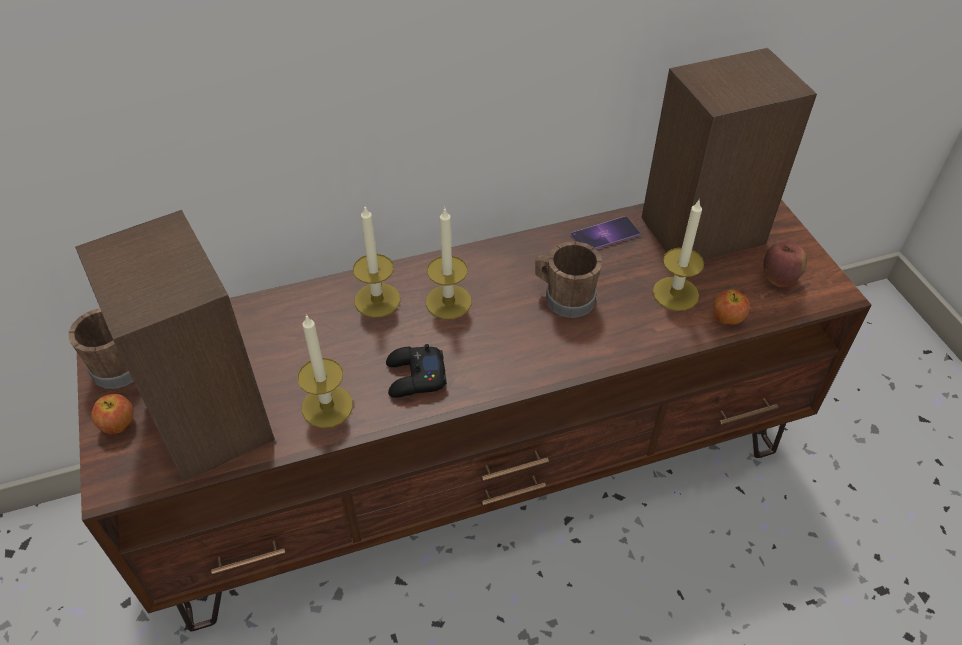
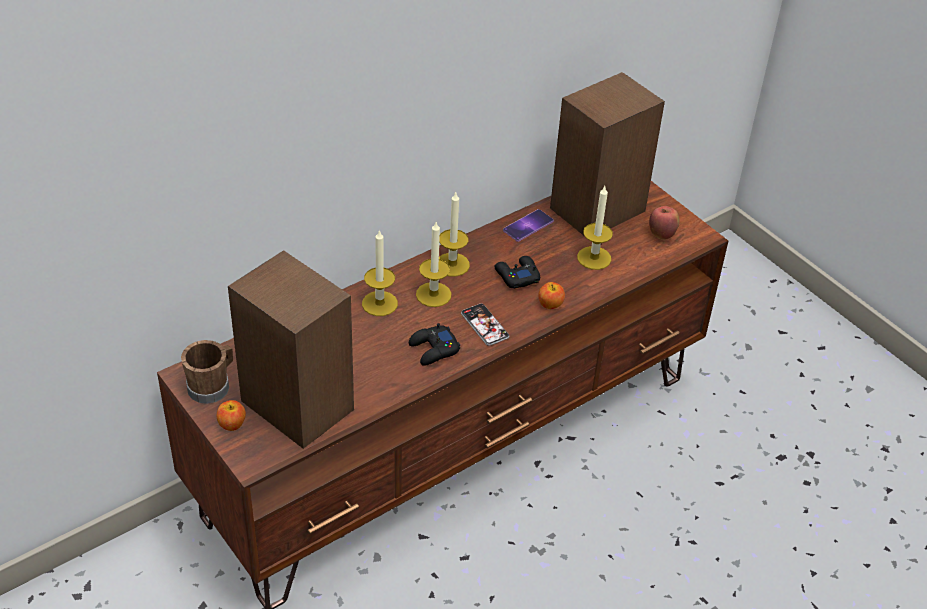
camera: 20 degrees left, 5 degrees down
candle [298,314,353,428] -> candle moved to [439,191,470,277]
brown mug [535,241,602,318] -> black game controller [495,256,540,289]
apple [713,289,749,325] -> apple moved to [538,282,565,309]
none -> phone [461,304,509,346]

